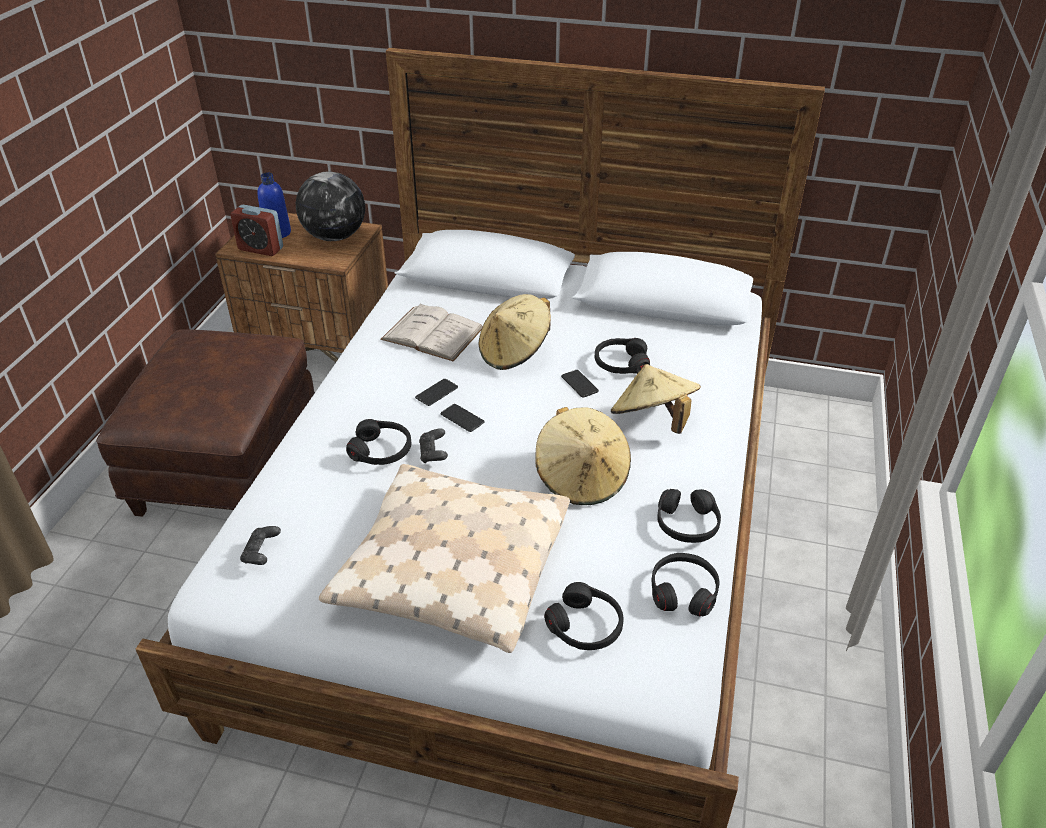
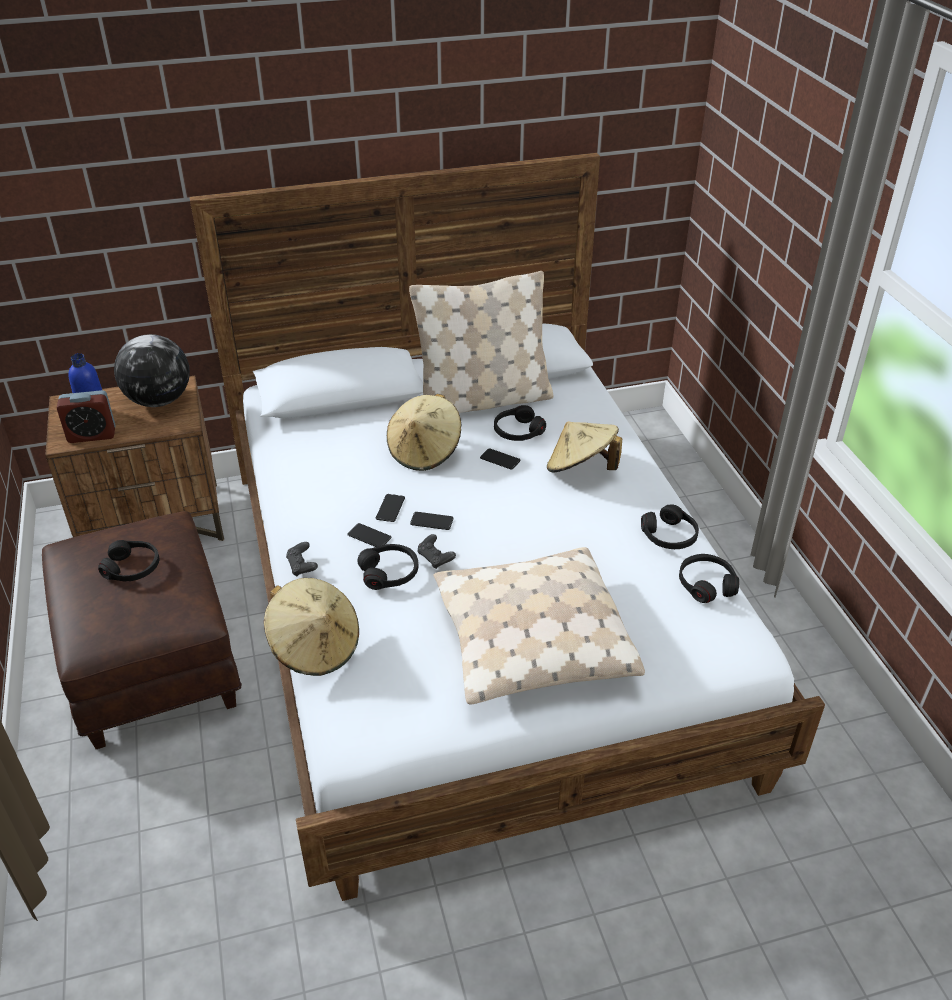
camera: 30 degrees left, 0 degrees up
black game controller [240,526,281,565] -> black game controller moved to [286,542,318,576]
white book [380,304,483,362] -> none
beige hat [535,407,631,505] -> beige hat moved to [264,578,359,676]
black headphones [544,582,624,650] -> black headphones moved to [98,540,160,581]
none -> phone [347,523,391,547]
none -> beige pillow [409,271,553,413]

